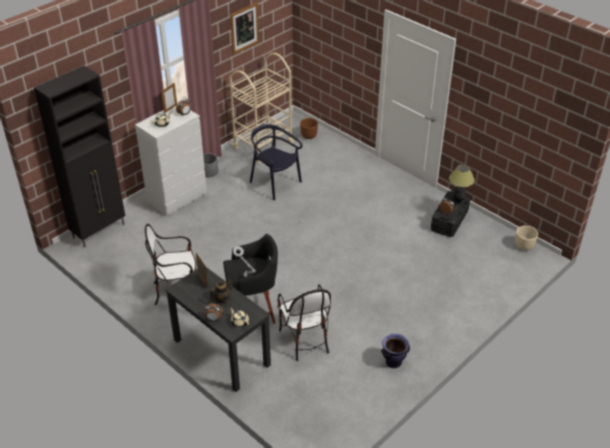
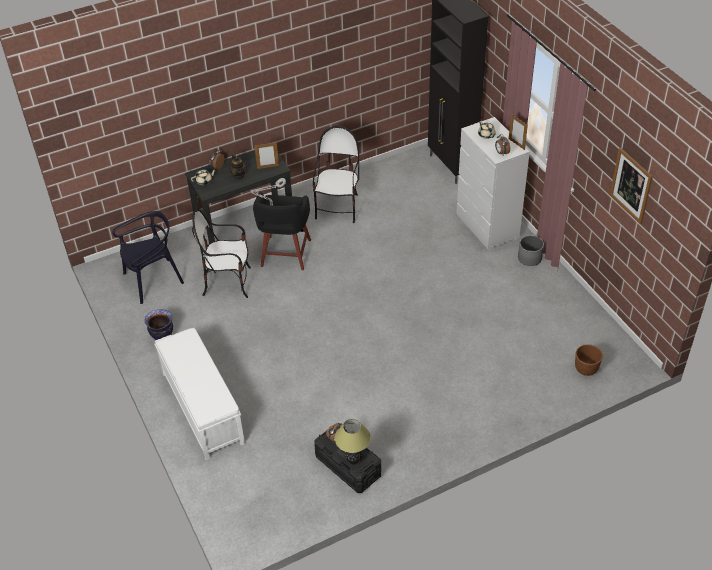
camera: 110 degrees right, 5 degrees up
beige cart [229,53,294,163] -> none
black chair [250,124,303,200] -> black chair moved to [112,211,184,304]
beige planter [515,226,538,251] -> none
none -> white bench [154,328,245,460]

